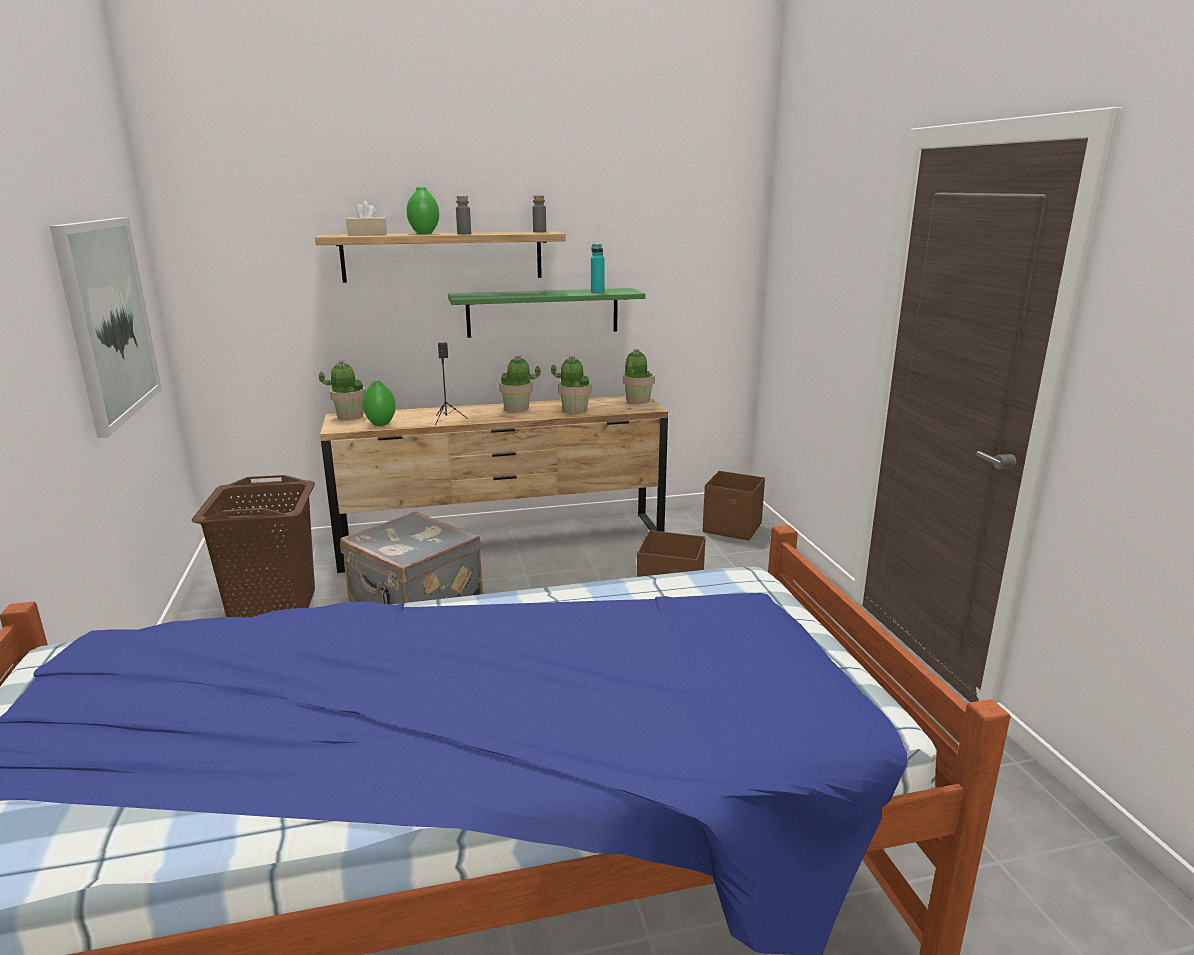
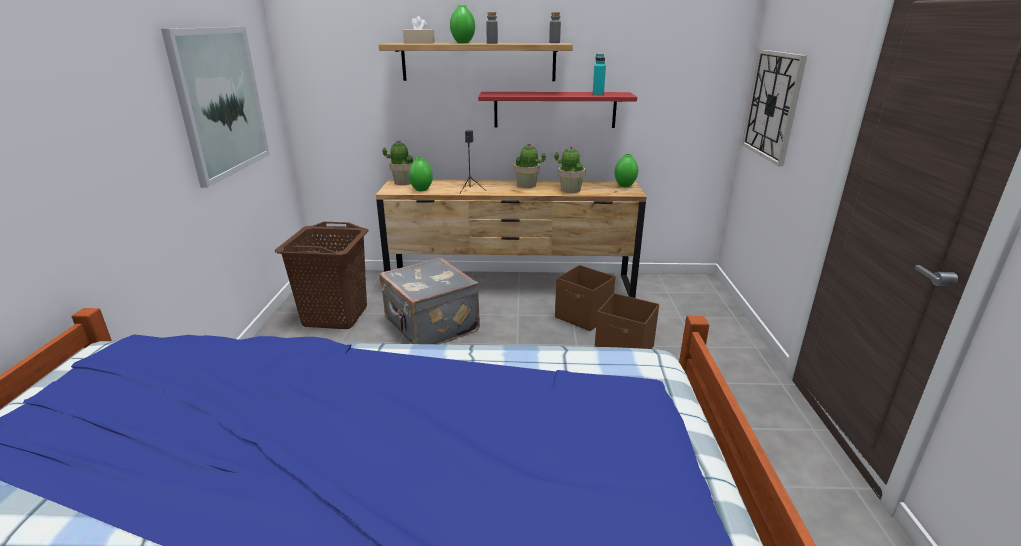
camera: 15 degrees right, 5 degrees up
green shelf [448,288,646,338] -> red shelf [478,92,637,128]
potted plant [622,348,655,404] -> green vase [614,154,638,187]
brown storage box [703,471,765,541] -> brown storage box moved to [555,265,615,331]
none -> wall clock [742,50,807,166]

